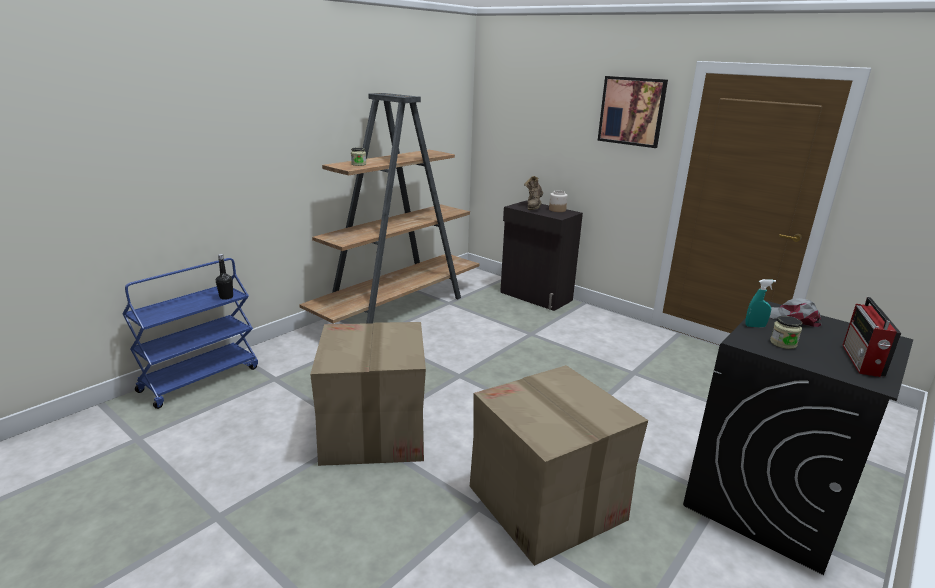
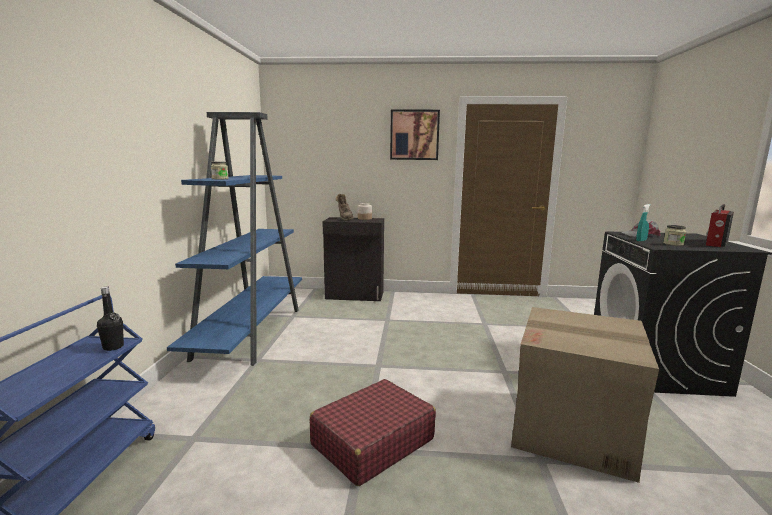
camera: 35 degrees left, 10 degrees down
brown bookcase [299,93,479,324] -> blue bookcase [167,112,302,366]
cardboard box [310,322,426,466] -> red suitcase [310,379,436,486]
radio [843,297,901,377] -> radio turned 60 degrees clockwise [706,204,734,247]

